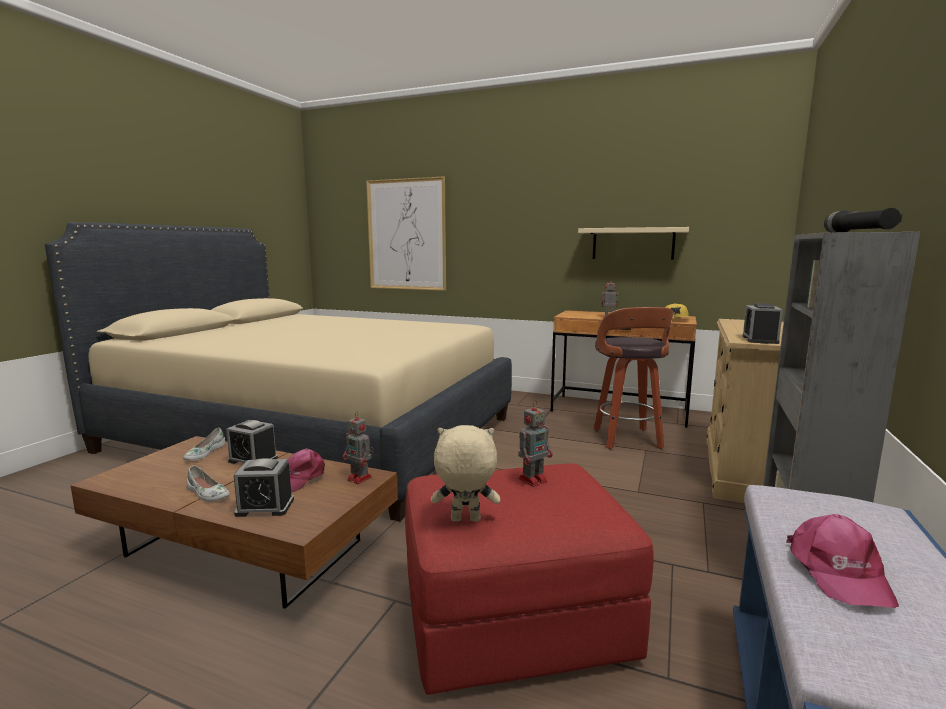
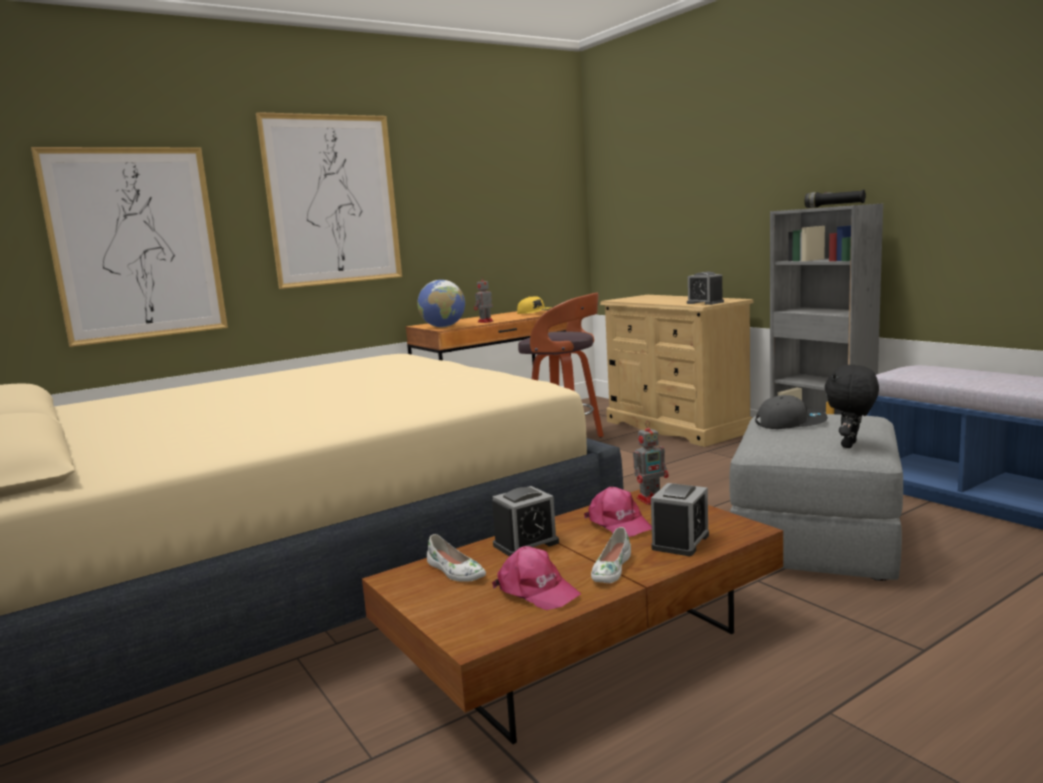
camera: 55 degrees left, 0 degrees up
white shoe [187,465,230,502] -> white shoe turned 135 degrees clockwise [591,527,631,583]
red ottoman [405,463,654,695] -> grey ottoman [729,414,903,581]
beige plush toy [431,425,500,522] -> black plush toy [825,365,879,448]
toy robot [518,400,553,487] -> grey cap [755,395,828,429]
beige shelf [578,227,689,260] -> none
pink cap [786,514,899,608] -> pink cap moved to [492,546,581,610]
none -> picture [256,112,402,289]
none -> globe [417,280,465,327]

